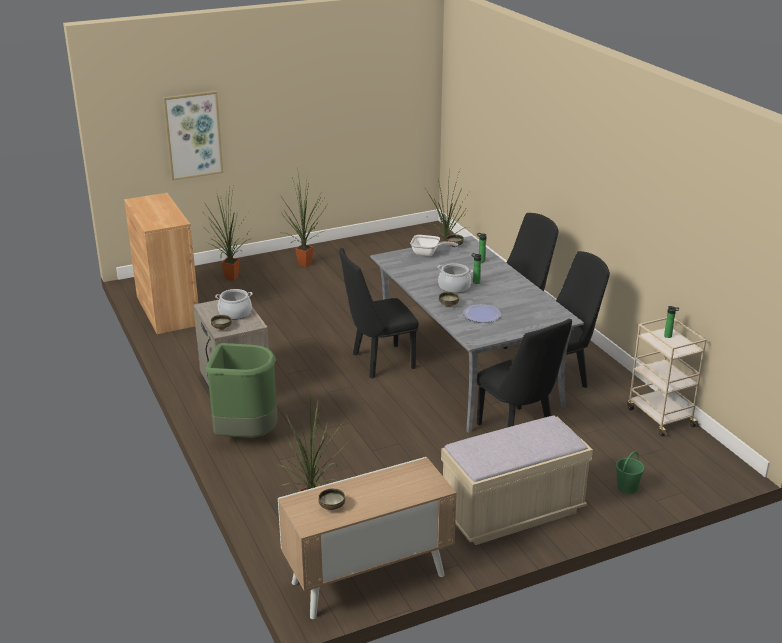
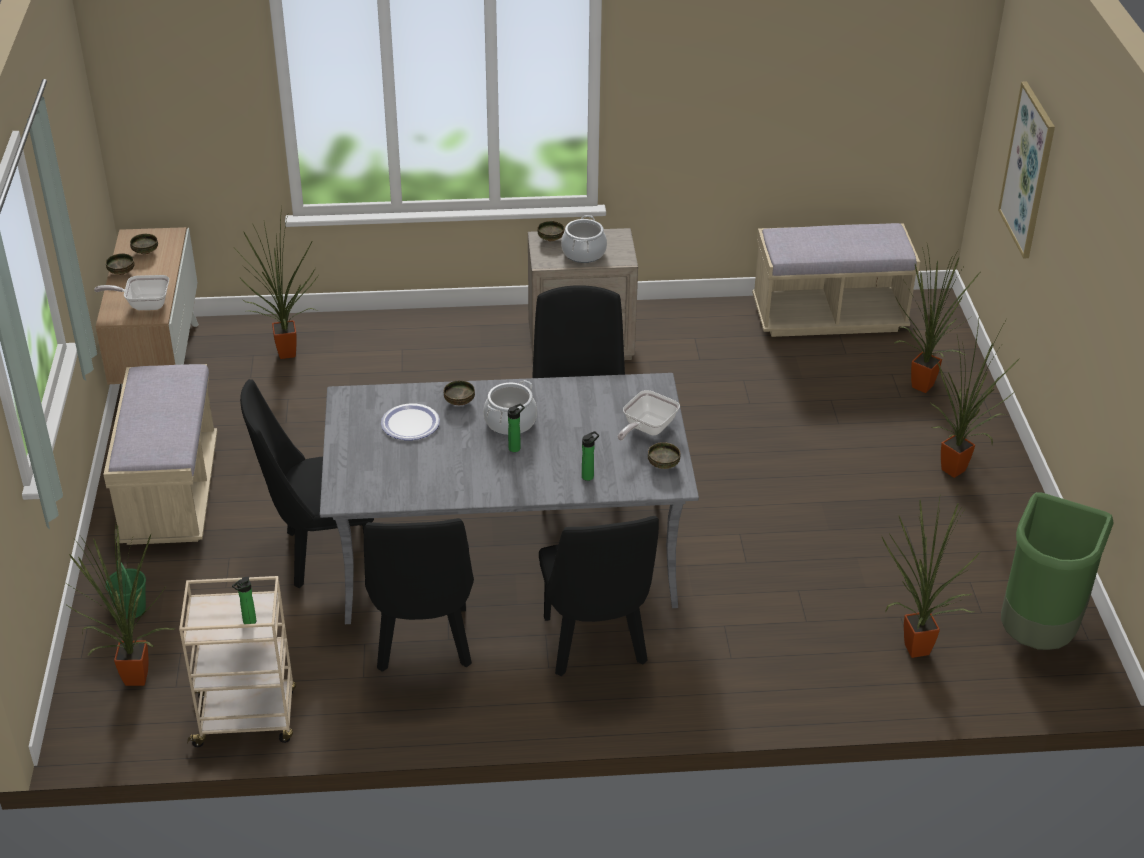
camera: 110 degrees right, 10 degrees up
brown cabinet [124,193,198,334] -> beige bench [752,223,920,337]
green trash can [205,343,278,438] -> green trash can moved to [1001,492,1114,650]
none -> potted plant [67,521,176,686]
none -> frying pan [94,275,169,310]
none -> bowl [106,254,134,275]

